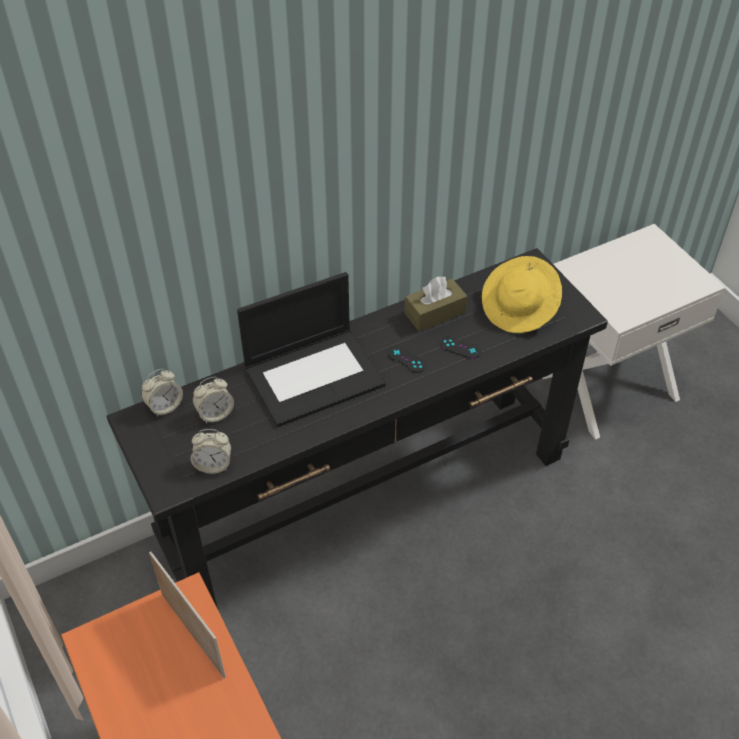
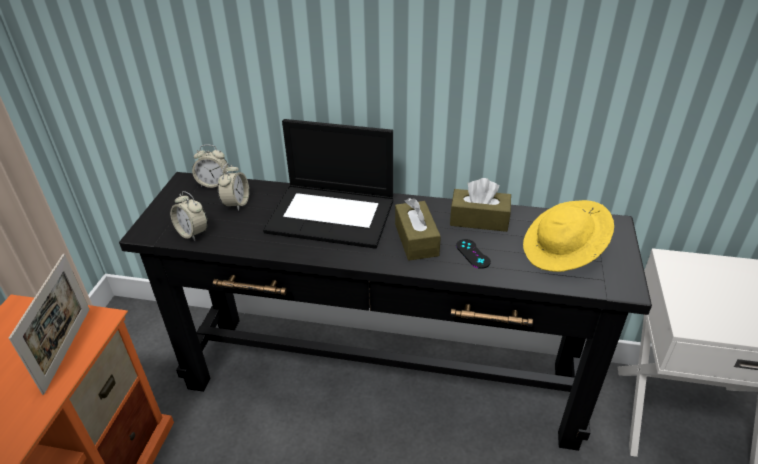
camera: 40 degrees right, 10 degrees down
alarm clock [192,377,234,423] -> alarm clock turned 90 degrees counterclockwise [218,163,249,211]
black game controller [388,346,426,373] -> brown tissue box [395,198,441,261]

